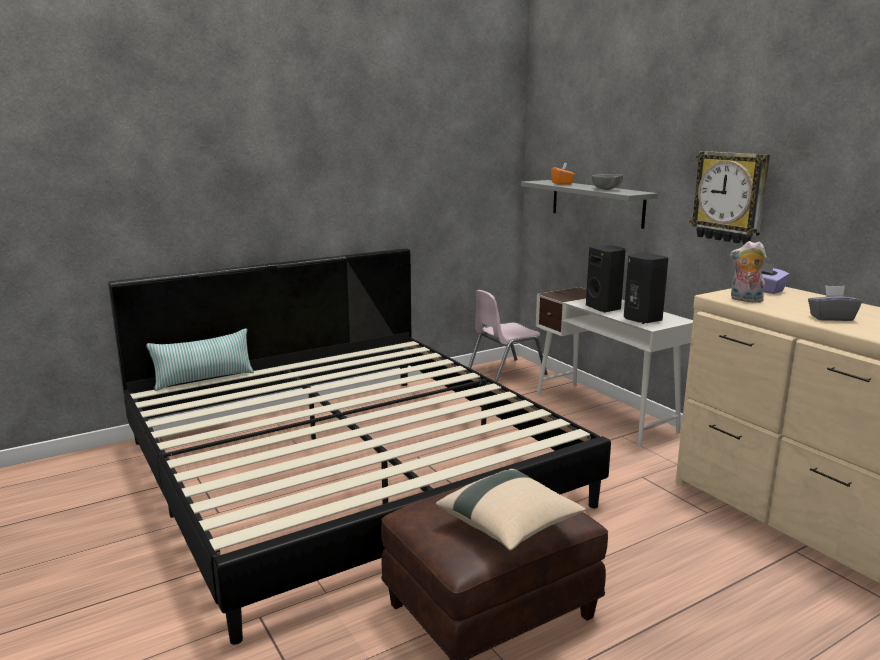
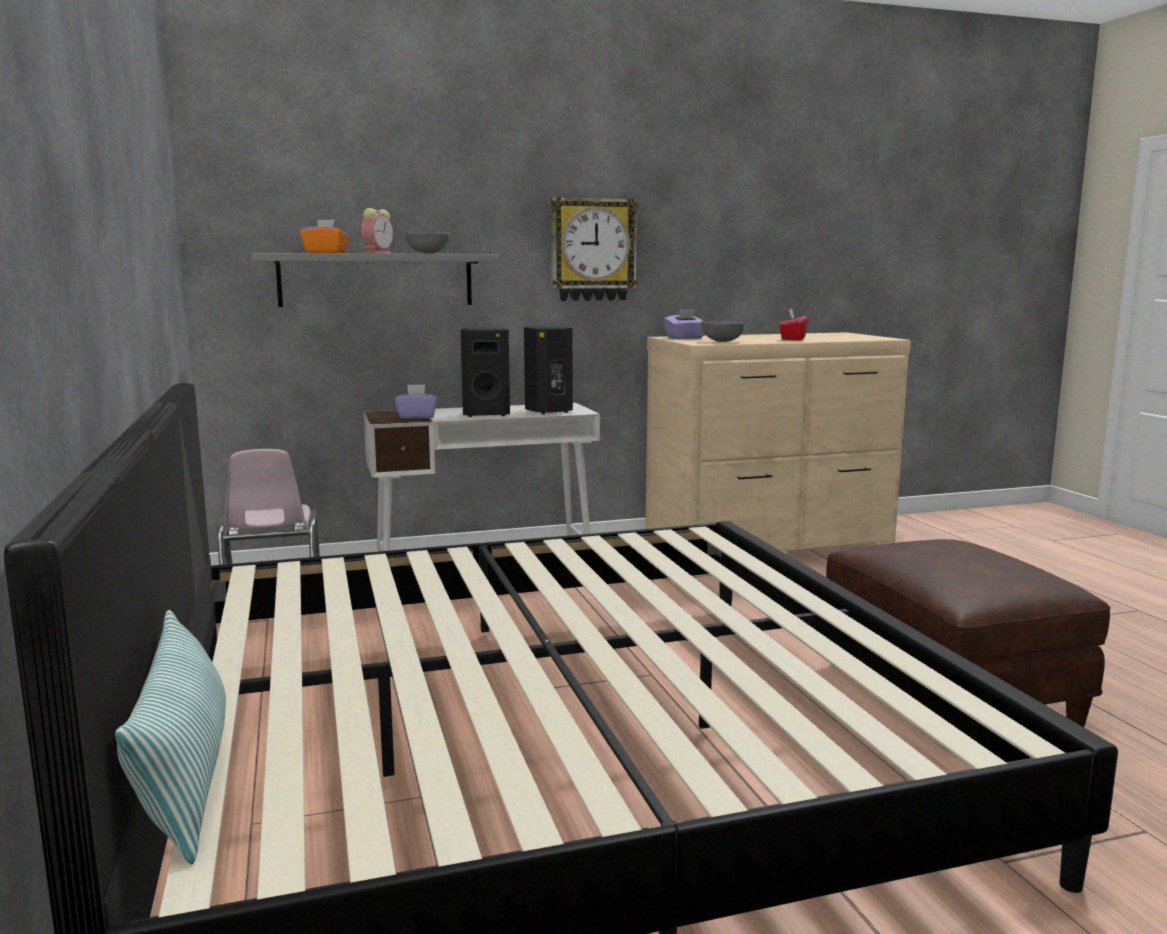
camera: 75 degrees left, 5 degrees down
beige pillow [436,469,585,551] -> none
plush toy [730,241,767,303] -> grey bowl [701,321,744,342]
grey tissue box [808,285,862,321] -> red tissue box [779,309,808,340]
none -> alarm clock [361,208,393,254]
none -> purple tissue box [394,384,437,419]

